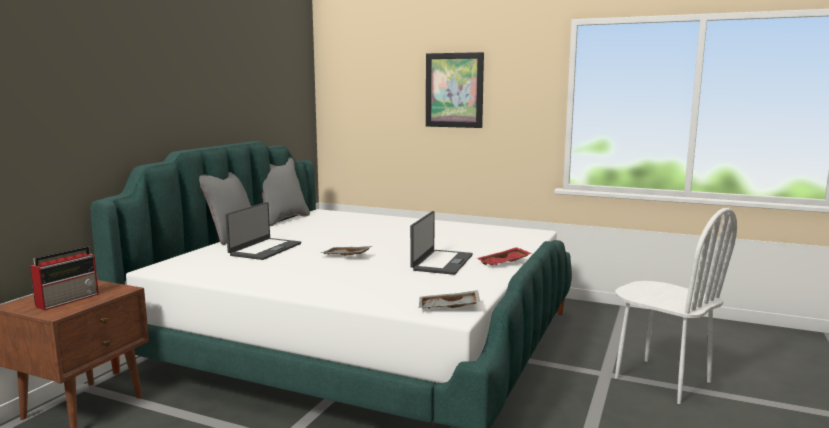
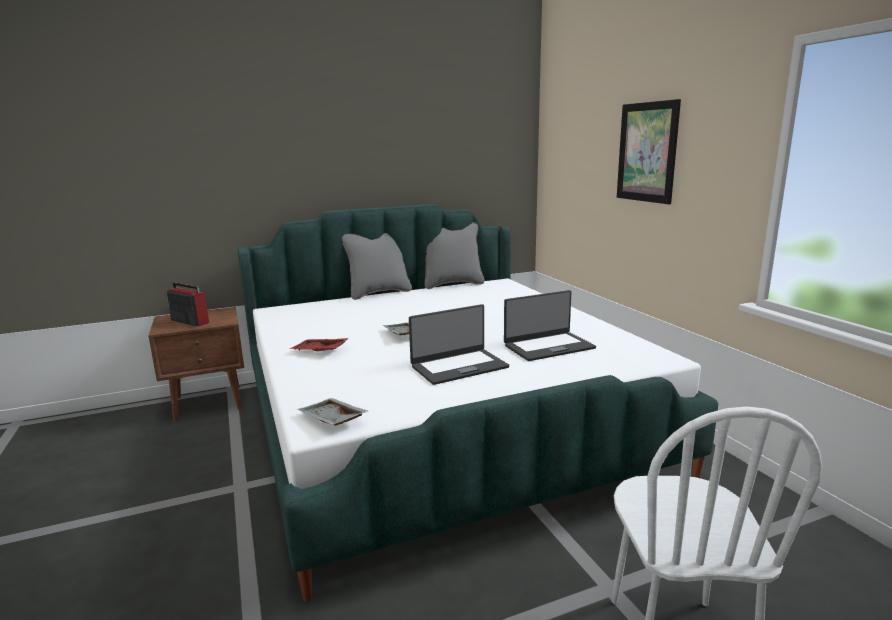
camera: 45 degrees right, 5 degrees up
radio [30,246,99,310] -> radio turned 135 degrees counterclockwise [166,282,209,327]
laptop [225,202,301,260] -> laptop moved to [504,290,596,361]
red tray [476,247,532,265] -> red tray moved to [289,338,349,351]

